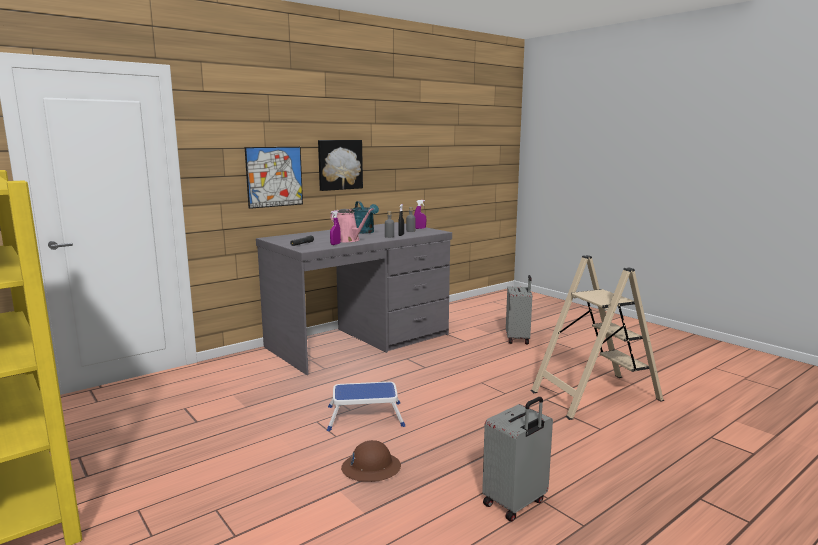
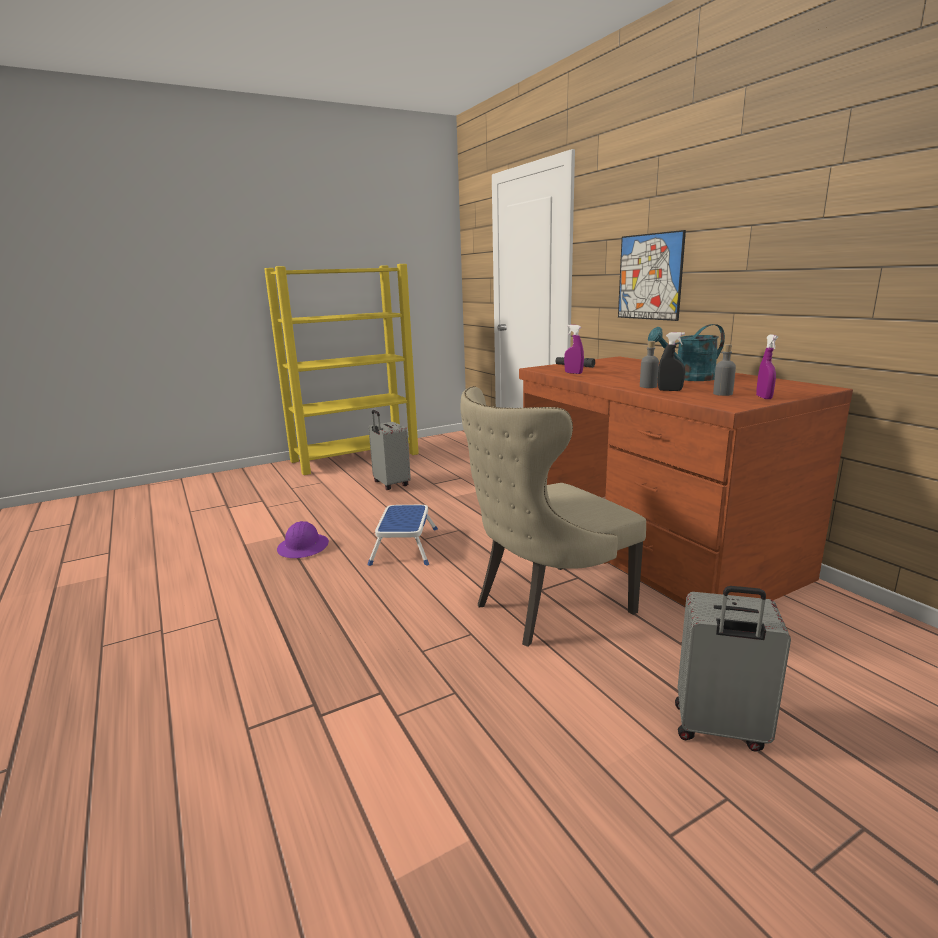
camera: 100 degrees right, 5 degrees up
grey desk [256,222,452,375] -> brown desk [519,356,853,606]
picture [318,140,363,191] -> none
pink watering can [330,208,373,242] -> none
brown hard hat [341,440,401,482] -> purple hard hat [277,521,329,558]
grey suitcase [482,397,553,522] -> grey suitcase moved to [369,410,411,490]
beige step ladder [530,255,664,420] -> none
none -> beige chair [461,386,646,647]

